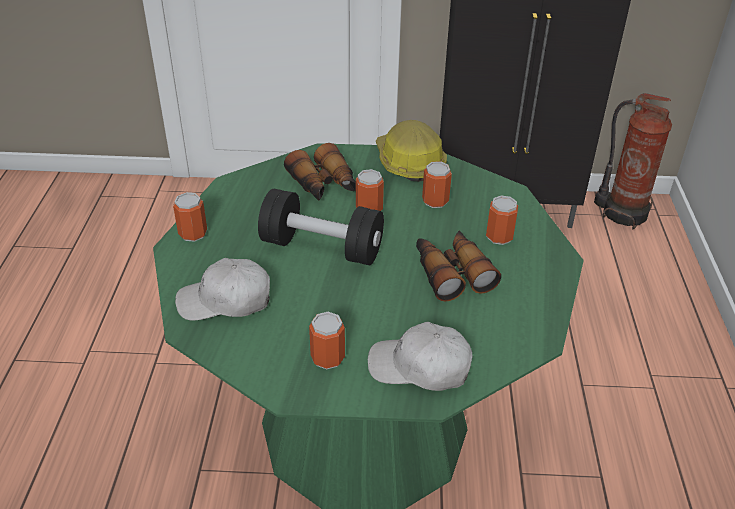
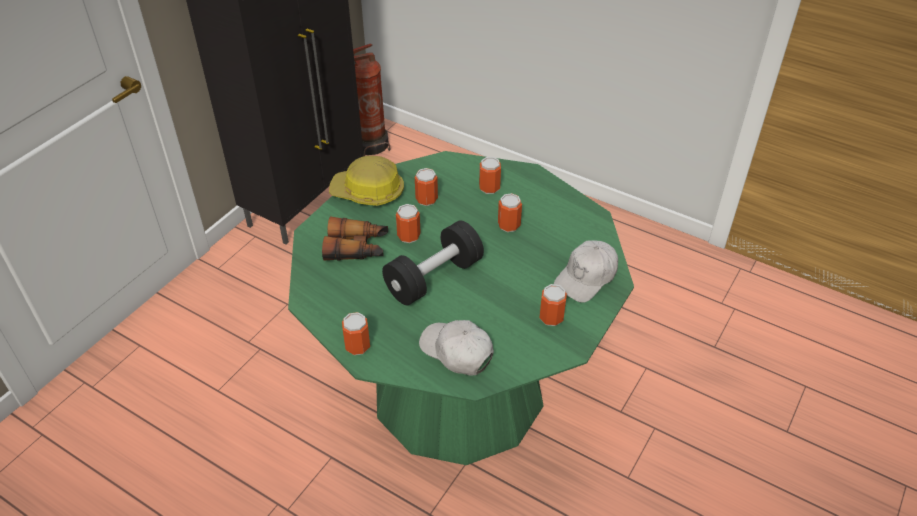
camera: 60 degrees left, 5 degrees up
white cap [175,258,270,321] -> white cap turned 105 degrees clockwise [419,320,494,376]
binoculars [416,231,501,301] -> can [498,193,522,232]

